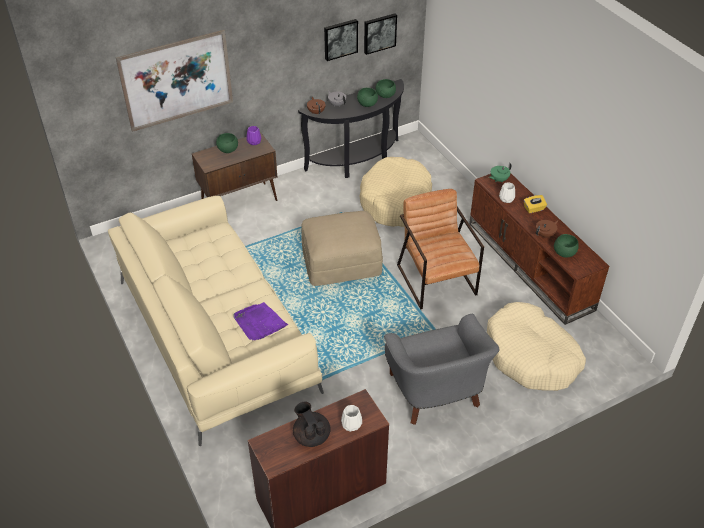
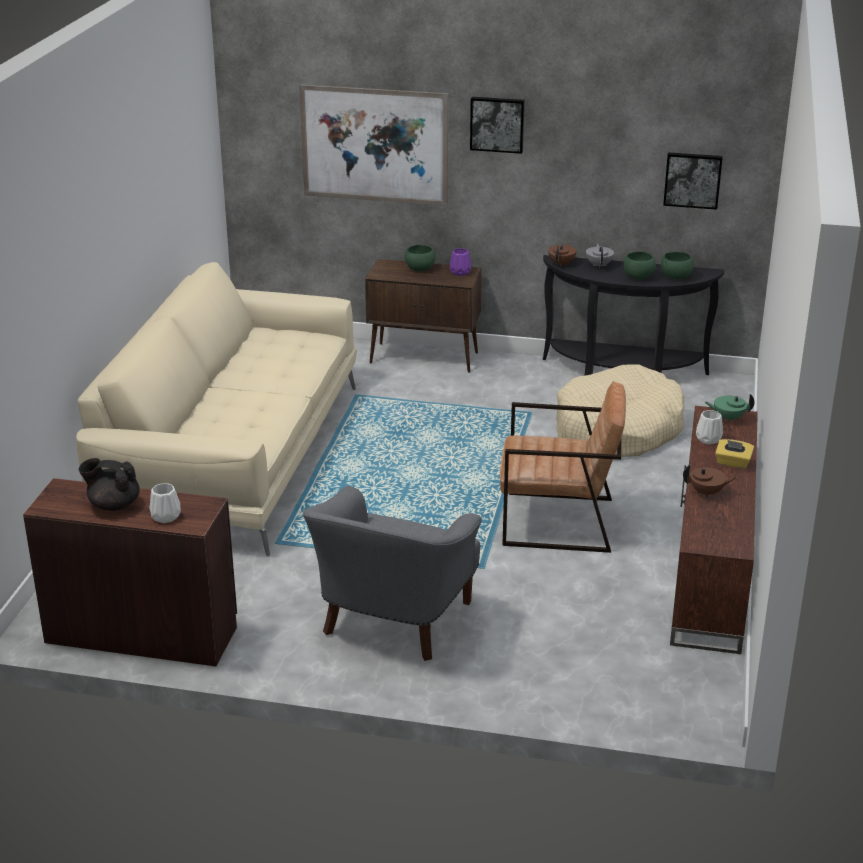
camera: 40 degrees right, 15 degrees down
purple tray [233,302,288,340] -> none
black teapot [293,402,331,447] -> black teapot turned 90 degrees counterclockwise [79,458,140,511]
beige ottoman [301,211,383,286] -> none
picture [324,19,358,61] -> picture moved to [470,97,525,154]
brown armchair [397,189,484,309] -> brown armchair turned 75 degrees clockwise [500,381,626,553]
beige dog bed [487,302,586,391] -> none
green bowl [554,234,579,258] -> none

